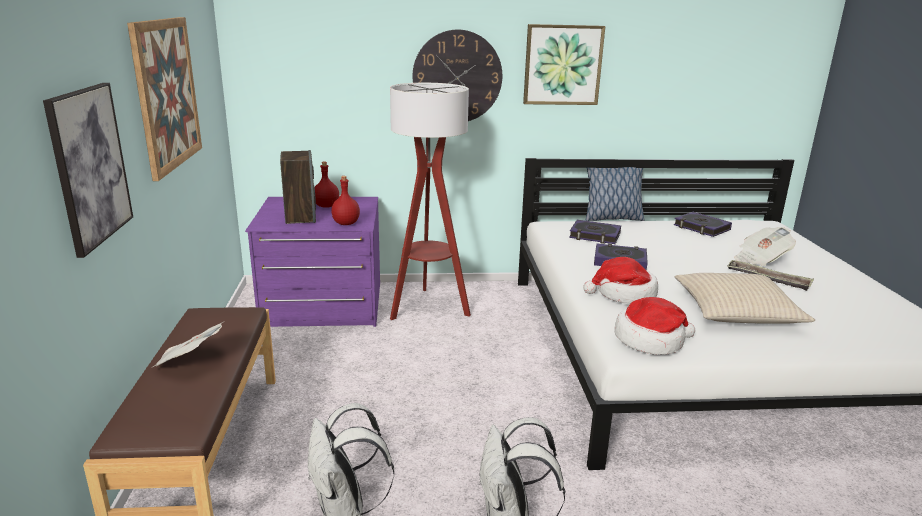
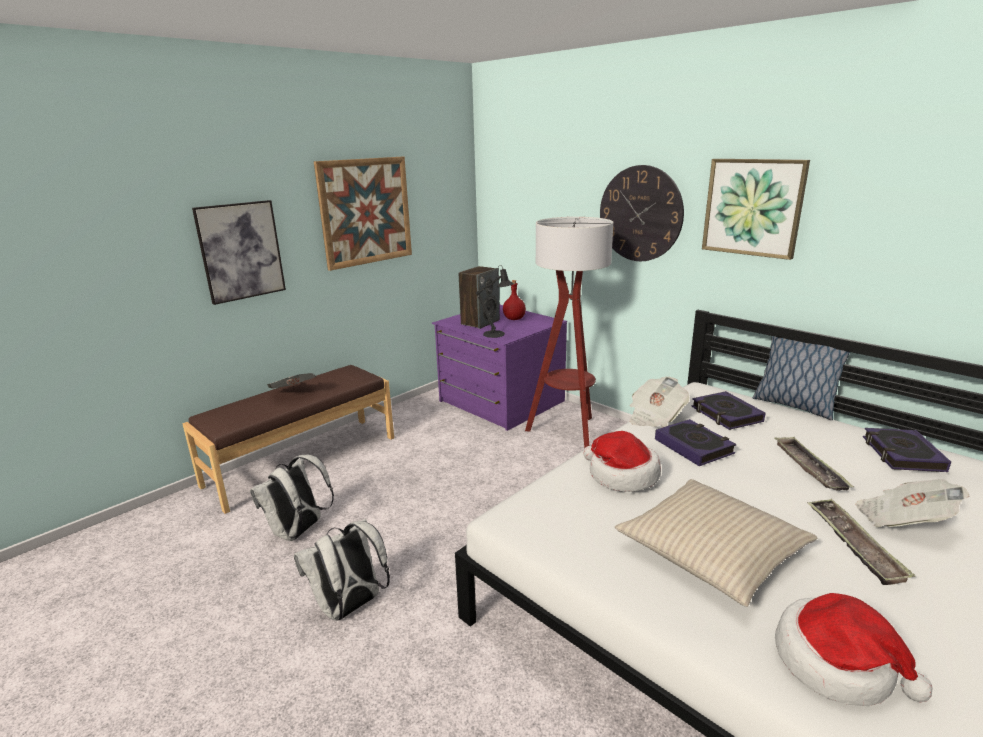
camera: 50 degrees right, 0 degrees up
red bottle [331,176,360,225] -> black table lamp [476,265,514,338]
hat [614,297,696,355] -> hat moved to [775,593,933,706]
none -> newspaper [630,377,689,427]
none -> tray [774,437,853,491]

